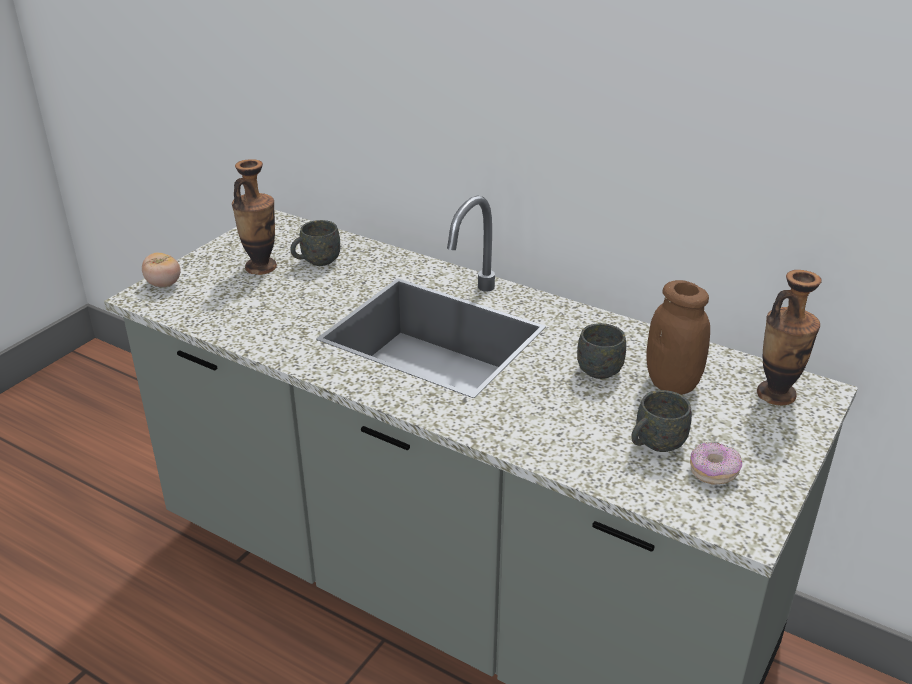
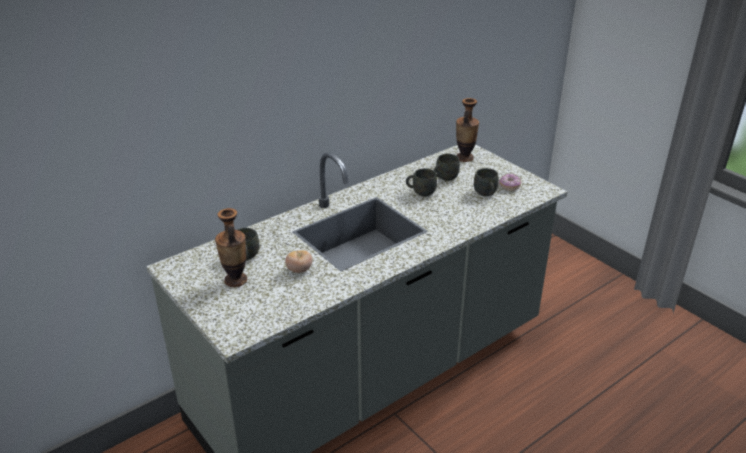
camera: 70 degrees left, 0 degrees up
tomato [142,253,181,287] -> tomato moved to [285,250,312,273]
brown jar [646,280,710,395] -> grey mug [434,154,460,181]

